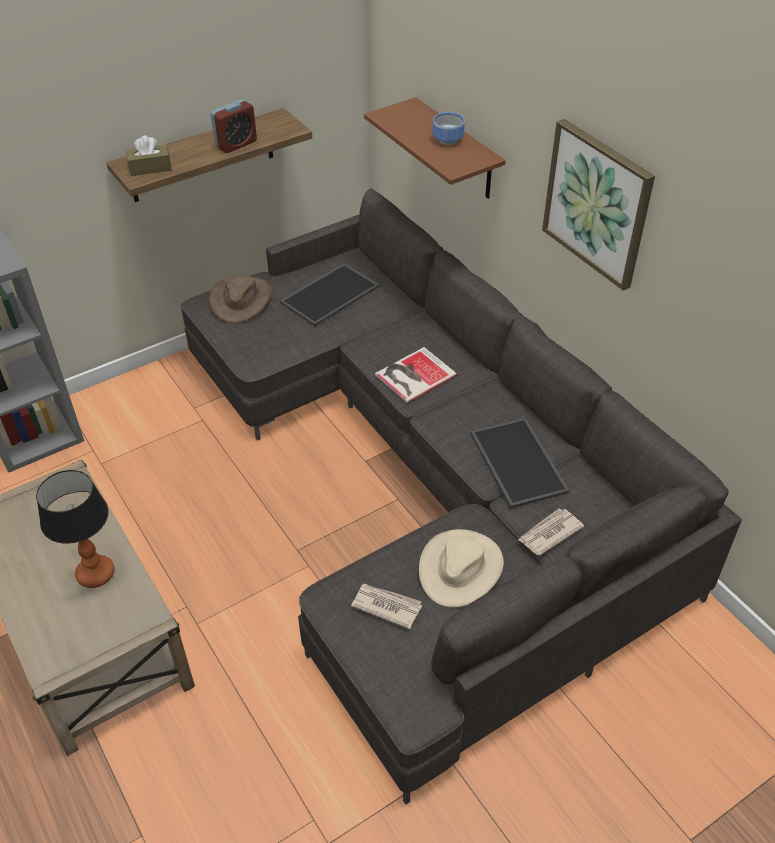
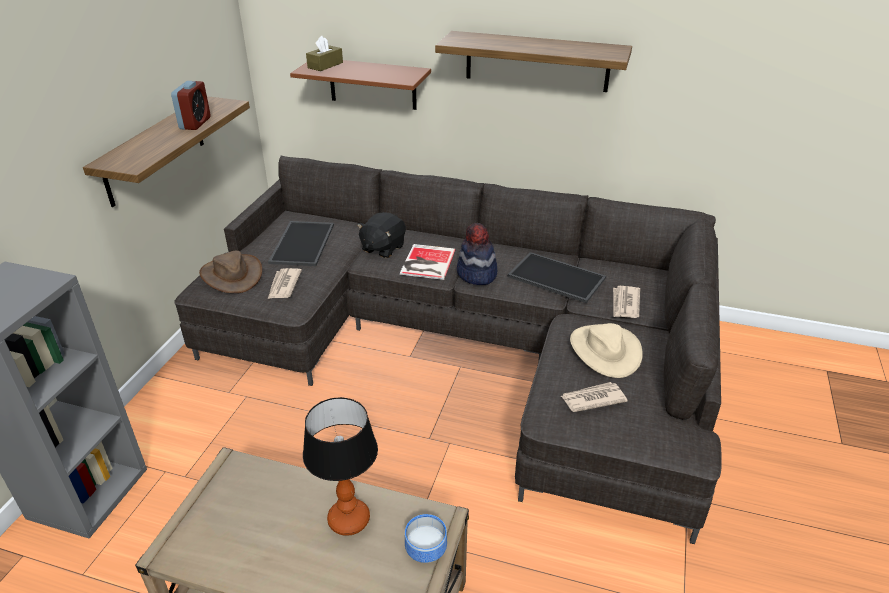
camera: 40 degrees left, 10 degrees down
brown tissue box [126,135,172,176] -> brown tissue box moved to [306,36,343,71]
bowl [432,112,465,145] -> bowl moved to [405,514,447,563]
picture [542,119,655,291] -> shelf [435,31,632,92]
none -> newspaper [268,268,302,299]
none -> black plush toy [357,212,406,258]
none -> hat [457,223,497,285]

